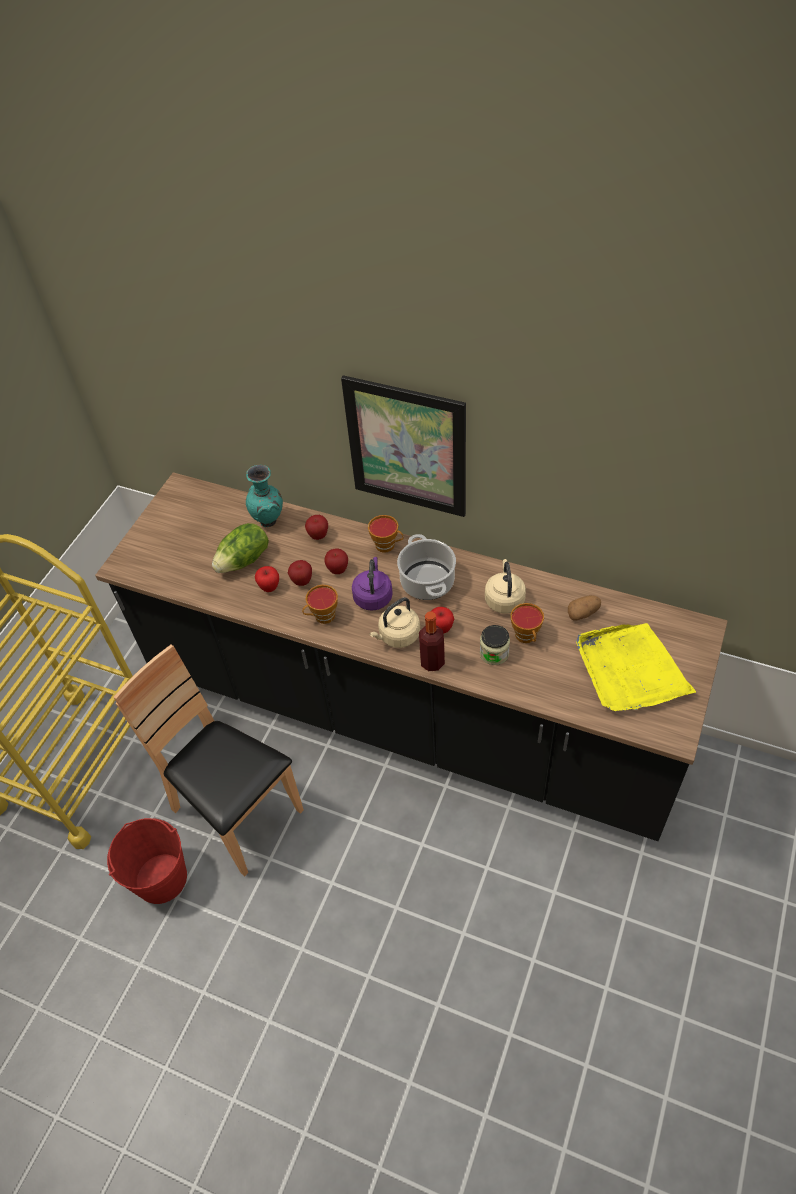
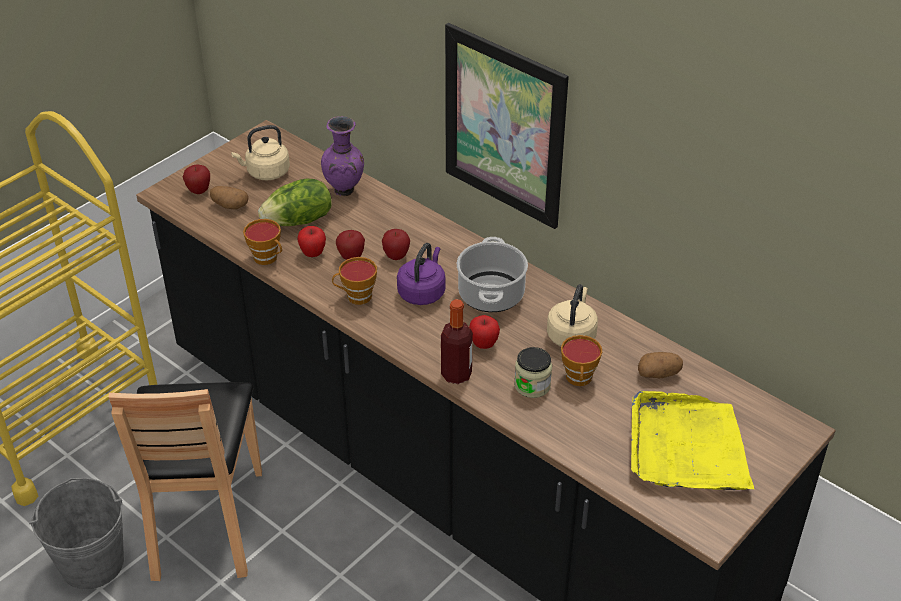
camera: 15 degrees right, 10 degrees down
red bucket [107,818,187,904] -> grey bucket [29,478,124,589]
brown chair [113,645,304,876] -> brown chair turned 150 degrees counterclockwise [108,382,262,581]
turquoise vase [246,465,283,527] -> purple vase [321,116,364,196]
apple [305,515,328,540] -> apple moved to [183,165,210,194]
cup [368,515,404,553] -> cup moved to [243,219,282,265]
beige kettle [369,597,420,648] -> beige kettle moved to [231,125,290,181]
none -> potato [210,186,249,209]

